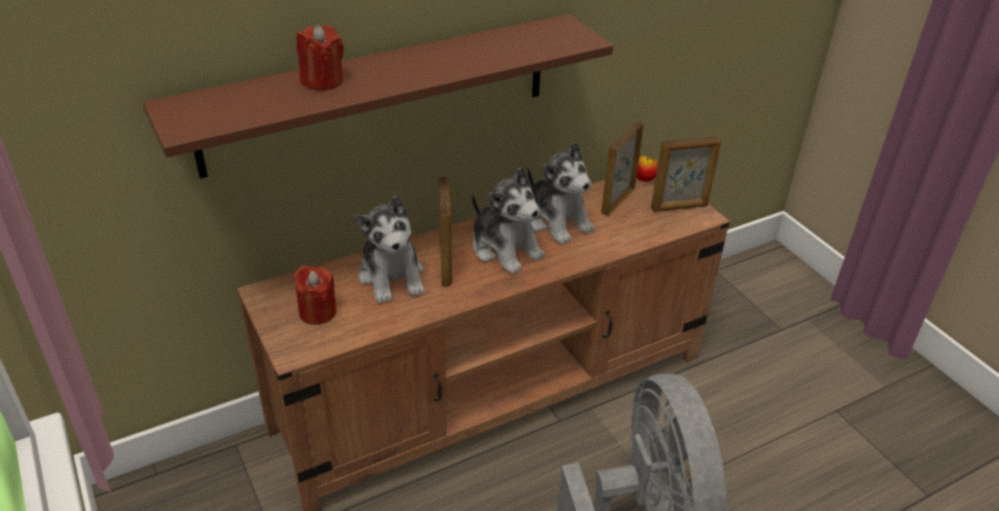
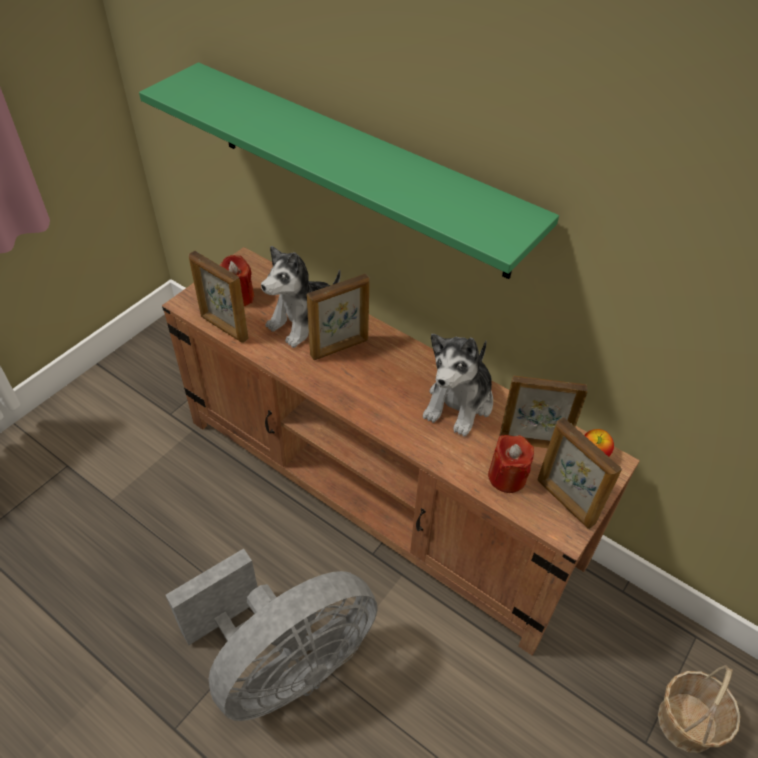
camera: 65 degrees right, 10 degrees up
brown shelf [143,14,613,179] -> green shelf [139,62,559,279]
red candle [296,25,344,90] -> red candle moved to [488,435,534,493]
plush toy [472,167,545,274] -> none
none -> picture frame [189,251,248,343]
none -> basket [658,665,741,753]

